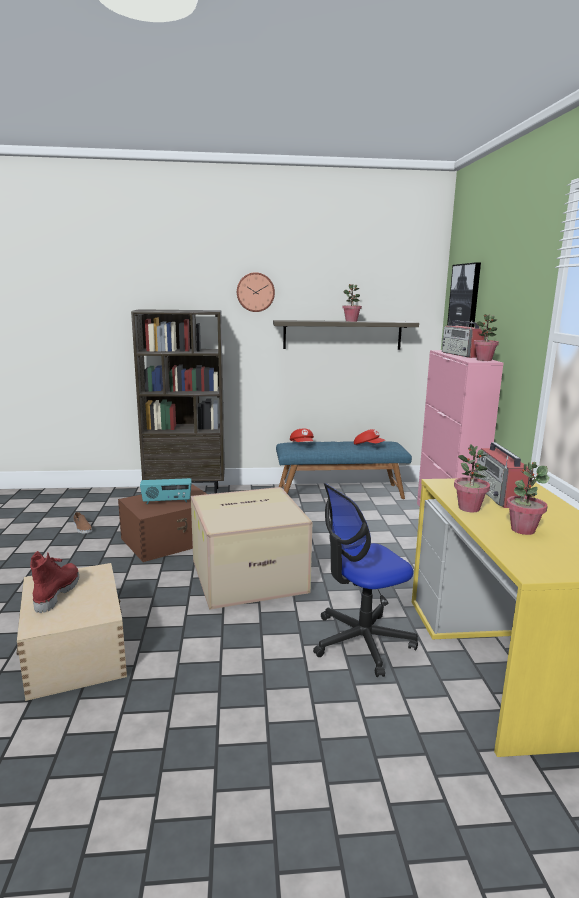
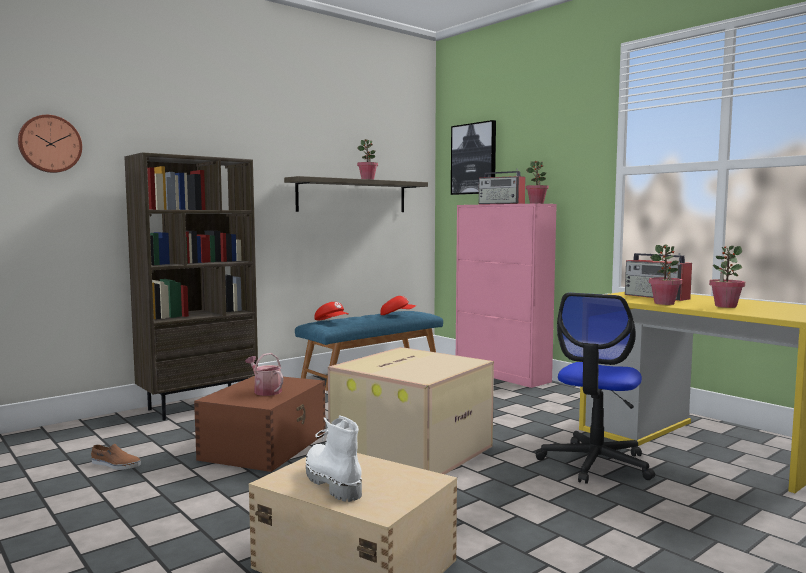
camera: 35 degrees left, 10 degrees down
red boot [30,551,79,613] -> white boot [306,415,362,502]
radio [140,478,192,504] -> watering can [245,353,283,396]
wall clock [237,272,275,312] -> wall clock moved to [18,115,82,173]

